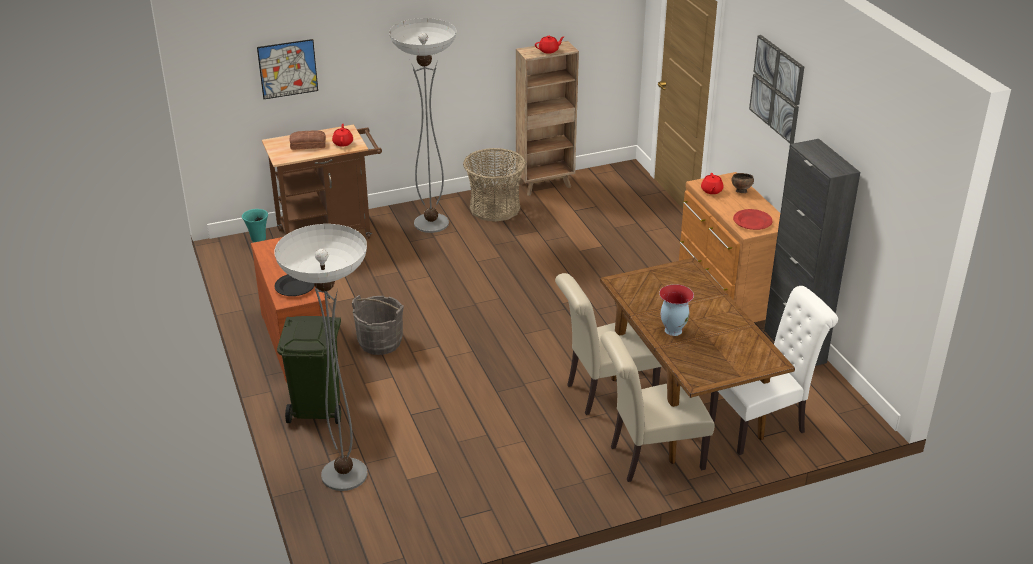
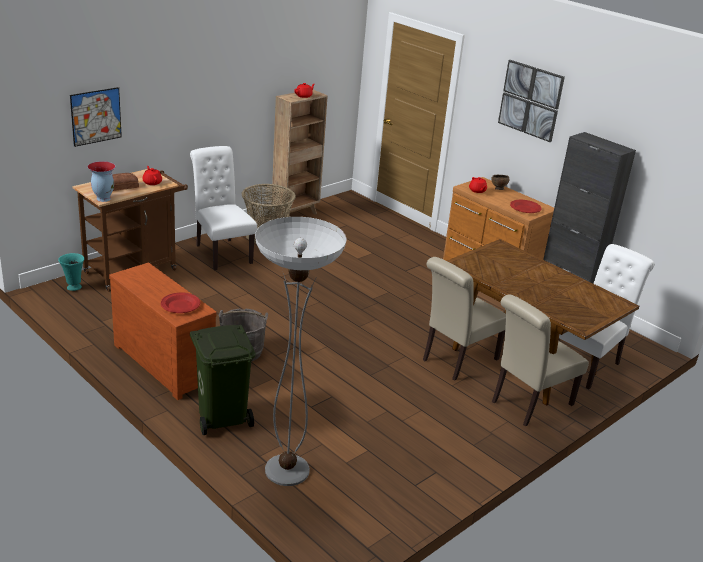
camera: 25 degrees left, 5 degrees down
black plate [275,274,315,296] -> red plate [161,293,200,313]
floor lamp [389,18,456,233] -> white chair [190,146,257,270]
vase [659,284,694,336] -> vase moved to [88,161,116,202]

